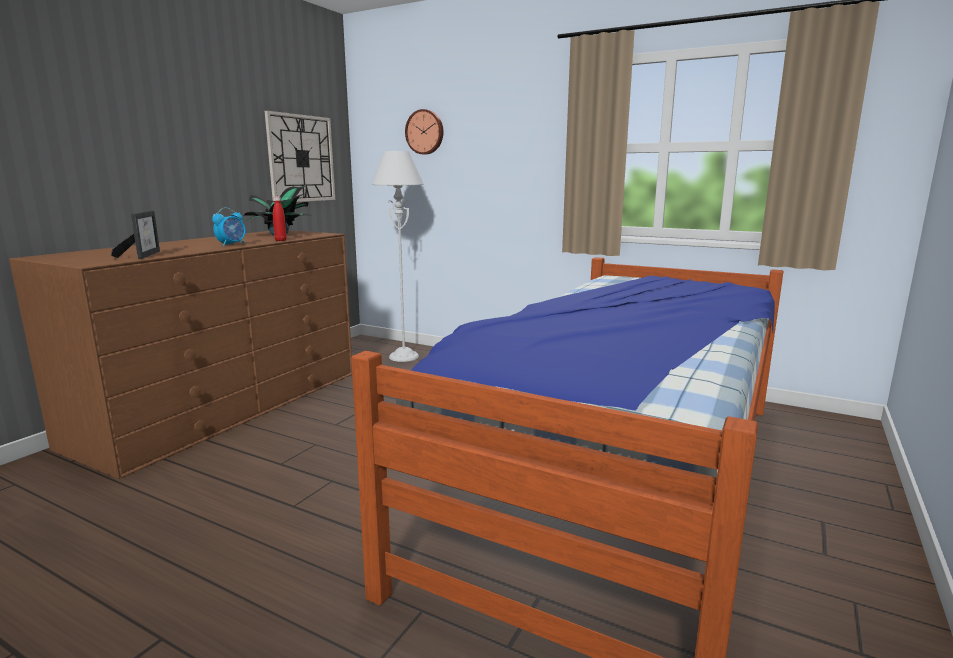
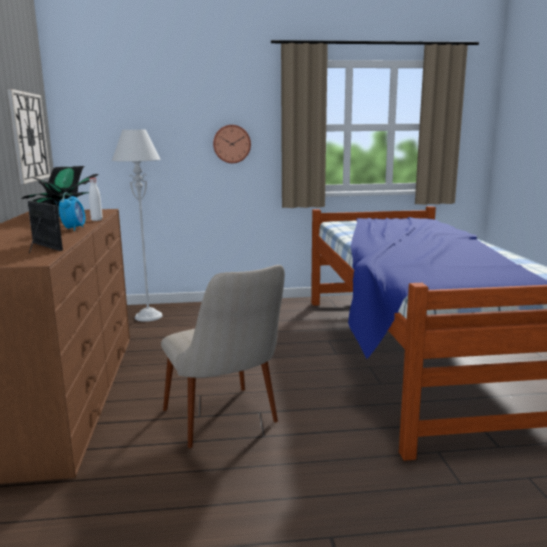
camera: 35 degrees left, 0 degrees up
red bottle [273,196,287,241] -> white bottle [89,178,102,221]
wall clock [405,109,443,155] -> wall clock moved to [213,125,251,163]
none -> beige chair [161,265,285,448]

